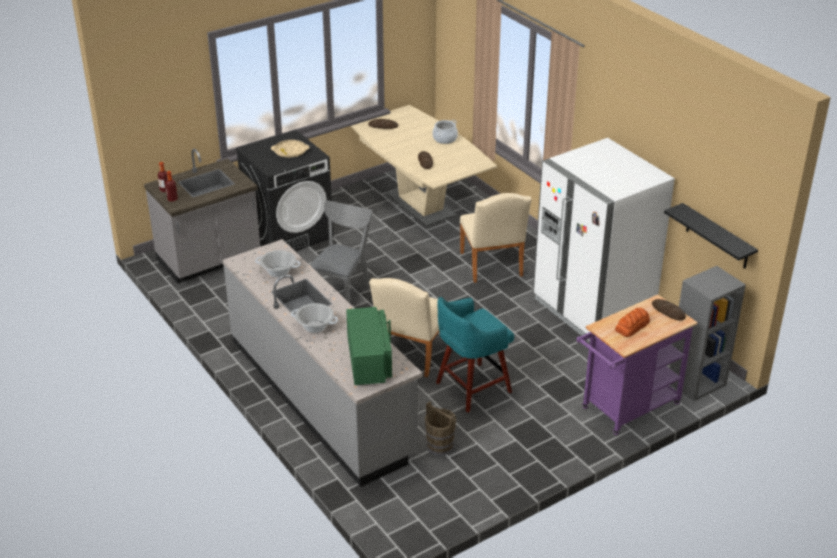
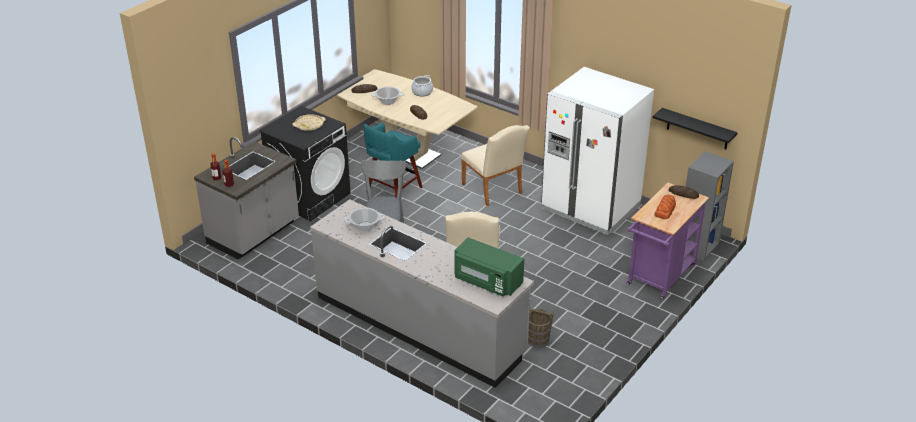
camera: 20 degrees left, 0 degrees up
cooking pot [291,303,338,333] -> cooking pot moved to [371,87,405,105]
green microwave [346,307,392,385] -> green microwave turned 150 degrees clockwise [454,237,524,297]
turquoise stool [436,297,514,413] -> turquoise stool moved to [363,123,422,197]

